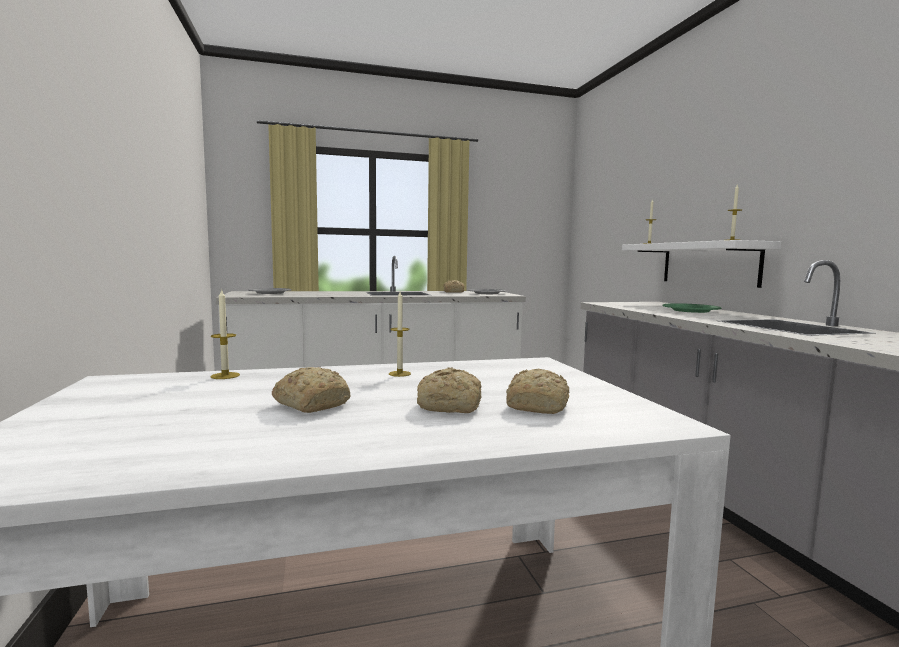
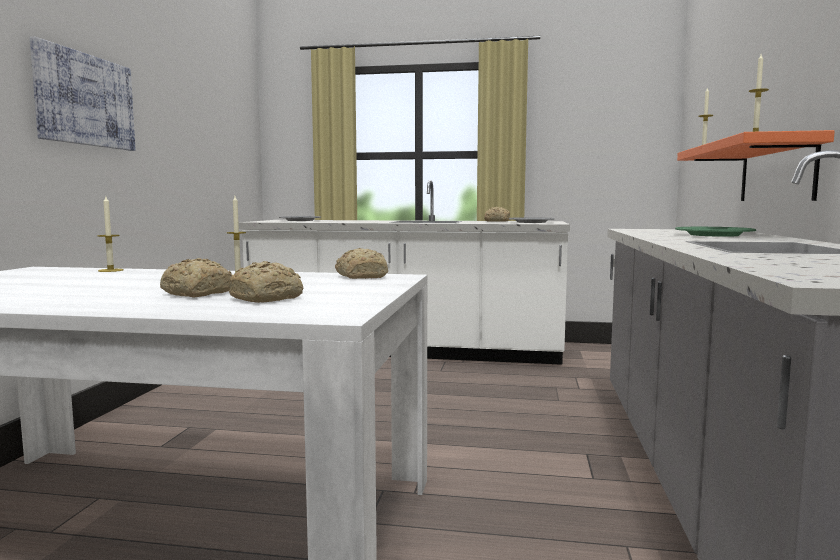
camera: 25 degrees right, 0 degrees up
bread [272,367,351,413] -> bread moved to [335,248,388,279]
white shelf [622,240,781,288] -> orange shelf [677,130,835,201]
none -> picture [30,37,136,151]

